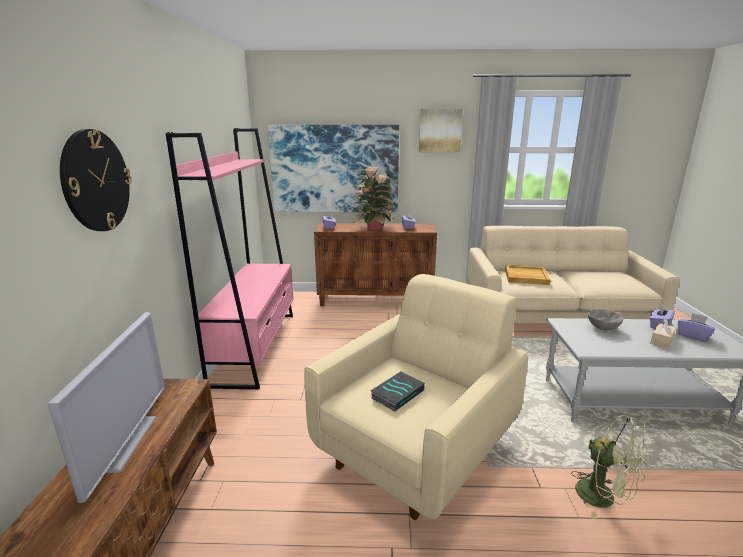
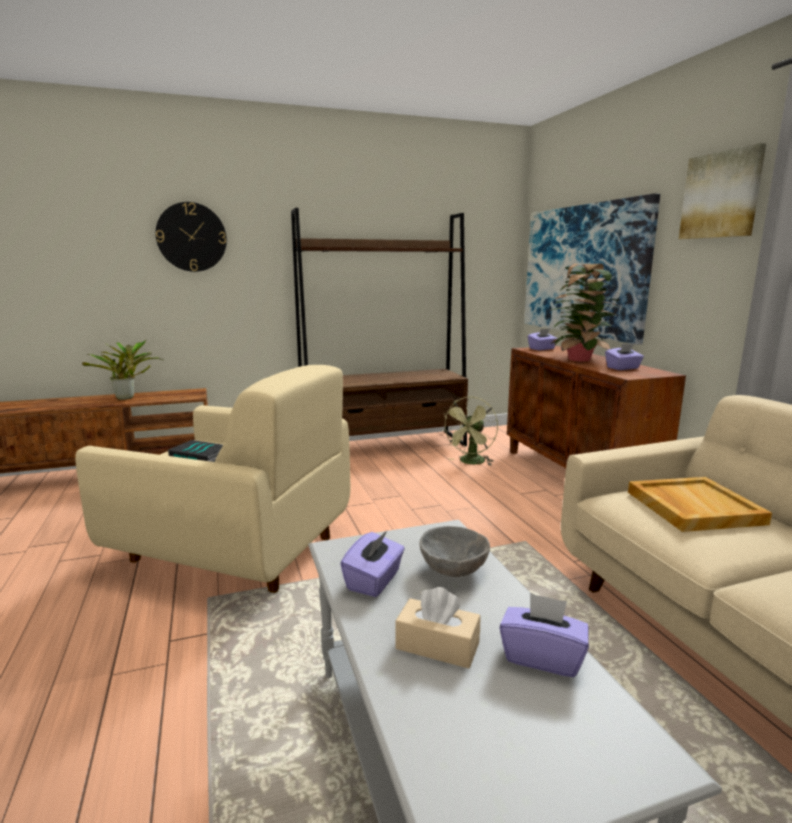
camera: 70 degrees right, 5 degrees down
television [47,312,165,503] -> potted plant [82,339,163,400]
pink bookcase [165,128,294,389] -> brown bookcase [291,208,468,446]
green fan [571,415,650,519] -> green fan moved to [443,397,498,465]
purple tissue box [678,313,715,342] -> purple tissue box moved to [340,531,405,597]

